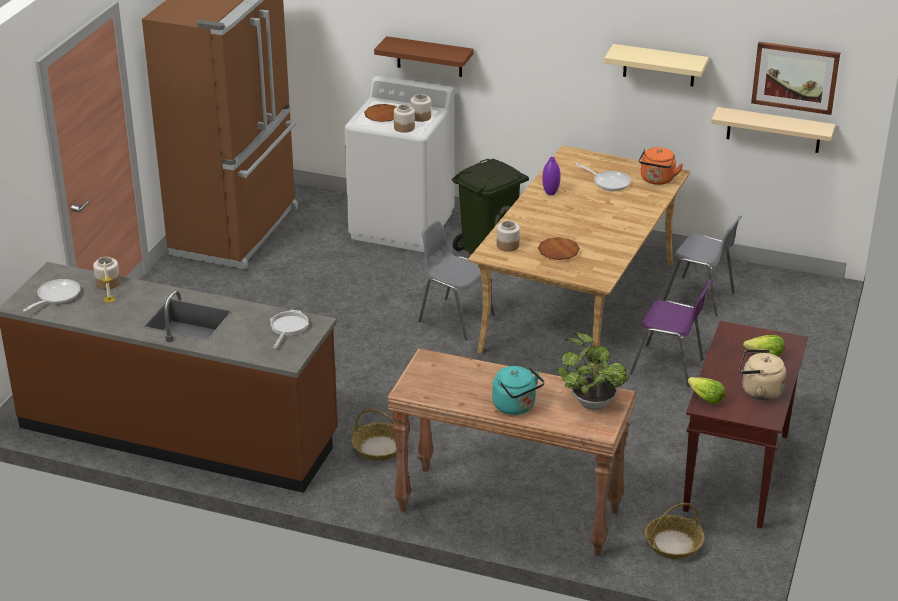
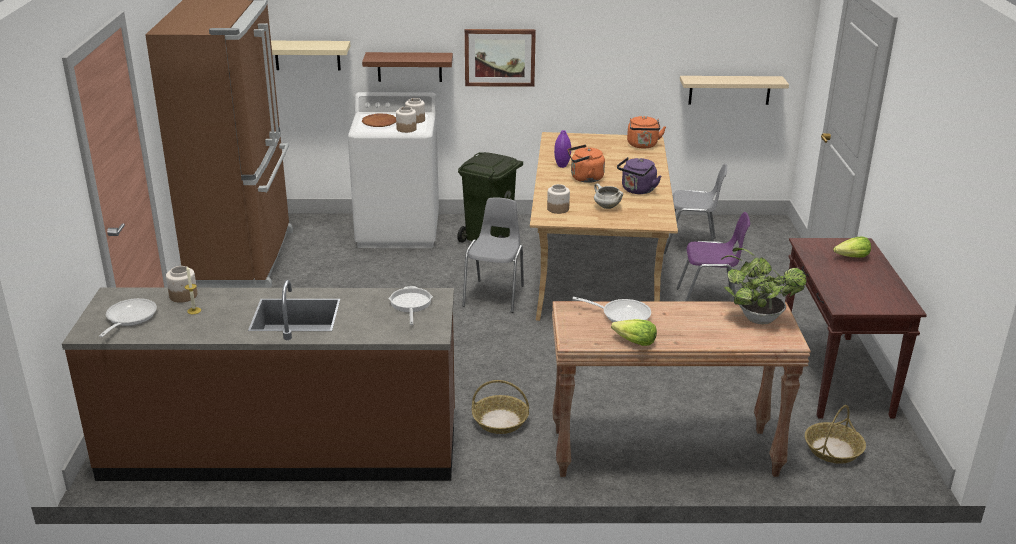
camera: 20 degrees left, 5 degrees down
grey chair [419,221,495,340] -> grey chair turned 90 degrees clockwise [462,197,524,313]
turquoise kettle [492,366,544,415] -> none
brown plate [538,237,580,260] -> white cooking pot [594,183,623,209]
frying pan [576,163,631,191] -> frying pan moved to [572,297,651,322]
beige shelf [604,44,709,87] -> beige shelf moved to [271,41,350,71]
lettuce [687,377,725,404] -> lettuce moved to [611,319,657,346]
beige kettle [739,349,786,400] -> none
picture [751,42,840,115] -> picture moved to [465,29,536,87]
none -> orange kettle [568,144,605,183]
none -> purple kettle [617,157,661,194]

